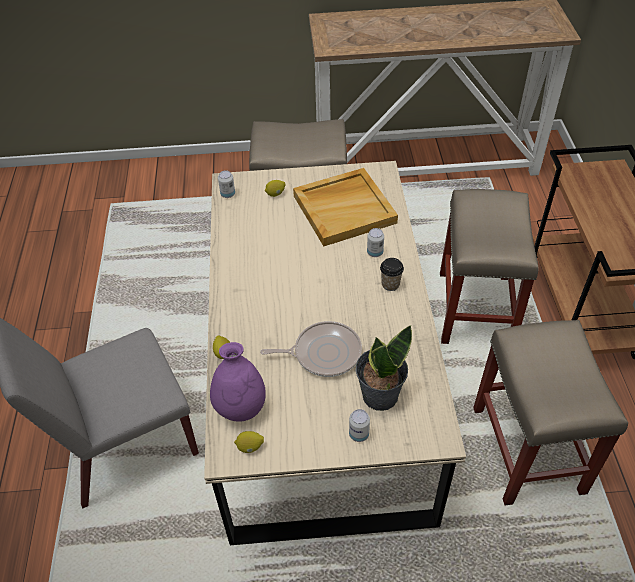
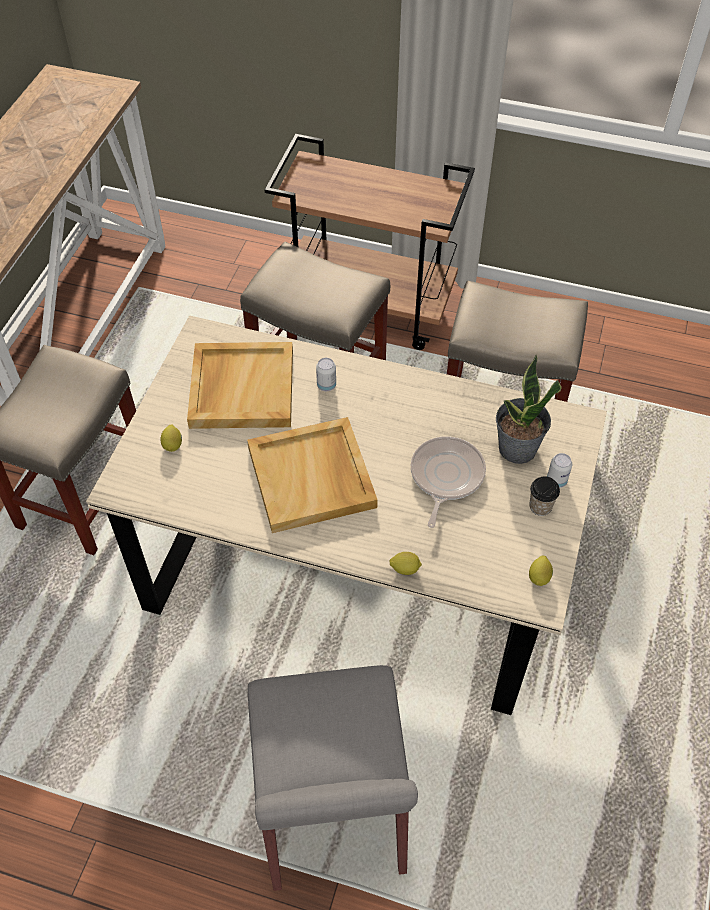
camera: 70 degrees left, 5 degrees up
purple vase [210,342,266,422] -> none
can [218,170,235,198] -> none
cup [380,258,404,291] -> cup moved to [529,476,560,516]
none -> beige tray [247,417,378,533]

